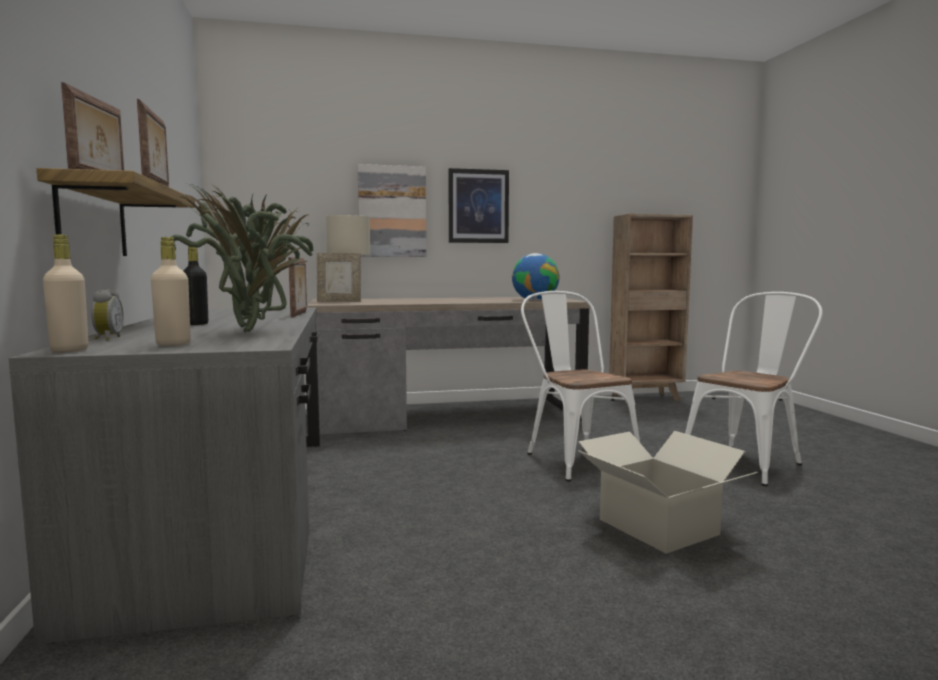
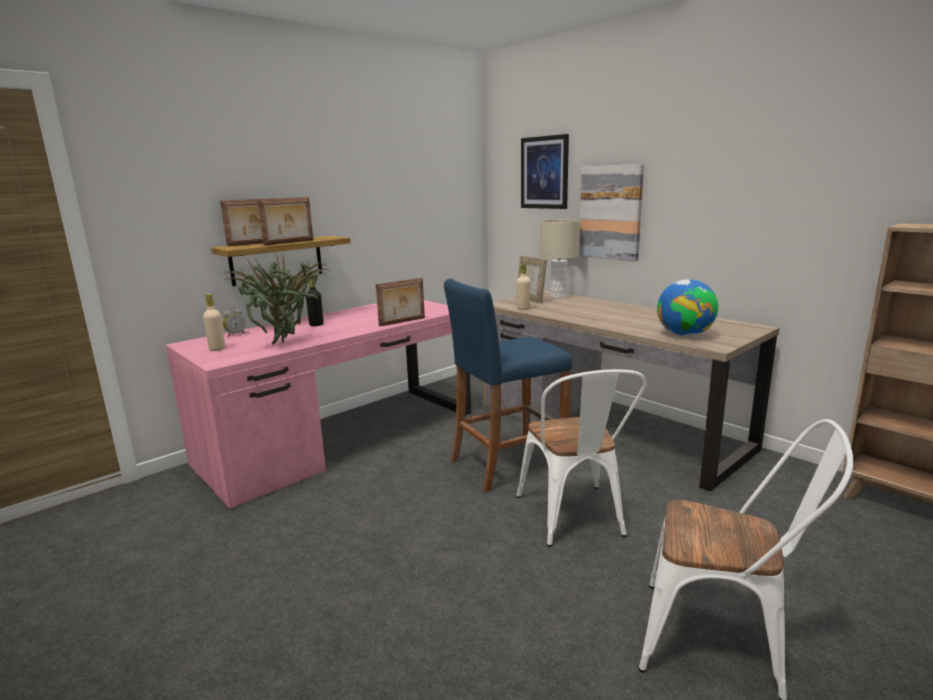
camera: 60 degrees right, 10 degrees up
grey desk [9,308,320,645] -> pink desk [166,300,471,509]
beige bottle [43,235,88,353] -> beige bottle moved to [516,264,531,310]
picture [448,168,509,243] -> picture moved to [521,134,569,209]
white chair [521,291,640,482] -> white chair turned 135 degrees clockwise [516,369,647,547]
cardboard box [578,431,758,554] -> none
none -> blue stool [444,279,572,492]

